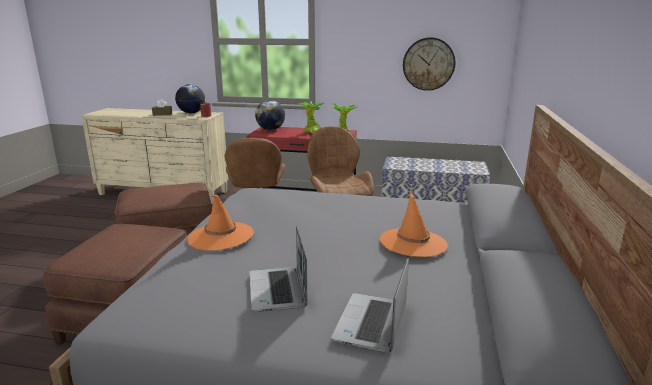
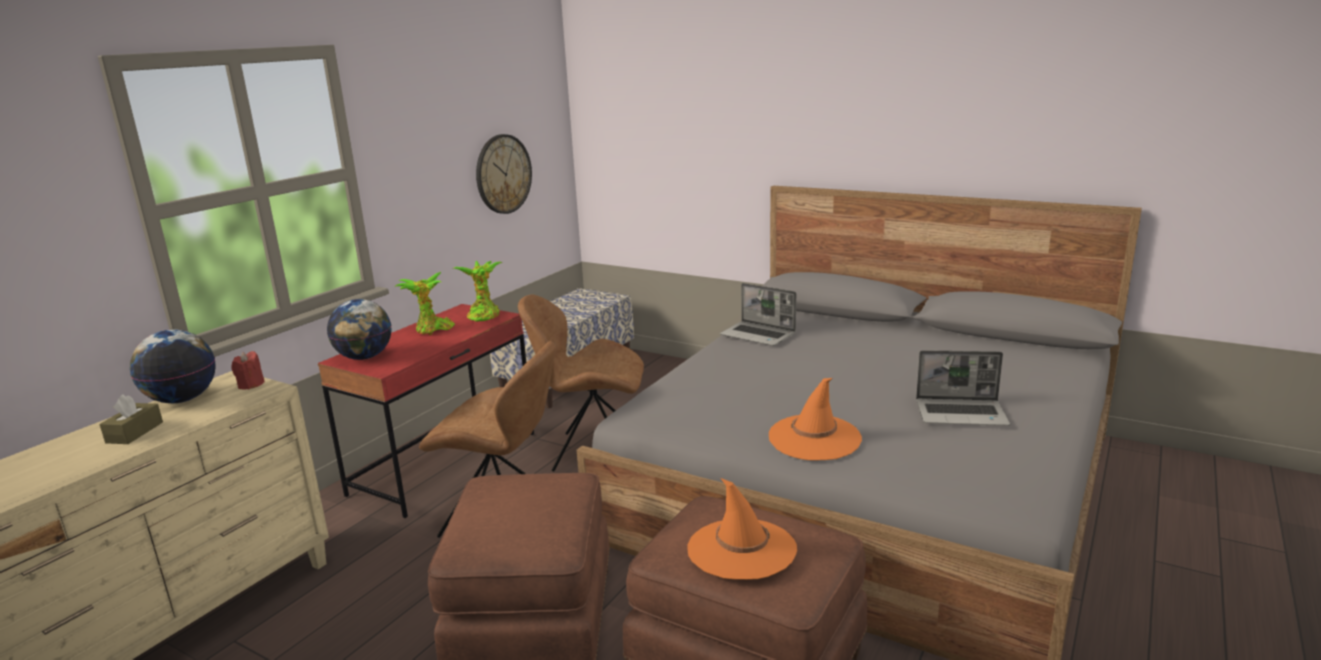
camera: 70 degrees left, 0 degrees up
laptop [331,256,409,353] -> laptop moved to [720,283,796,346]
orange hat [379,193,448,257] -> orange hat moved to [687,478,797,580]

